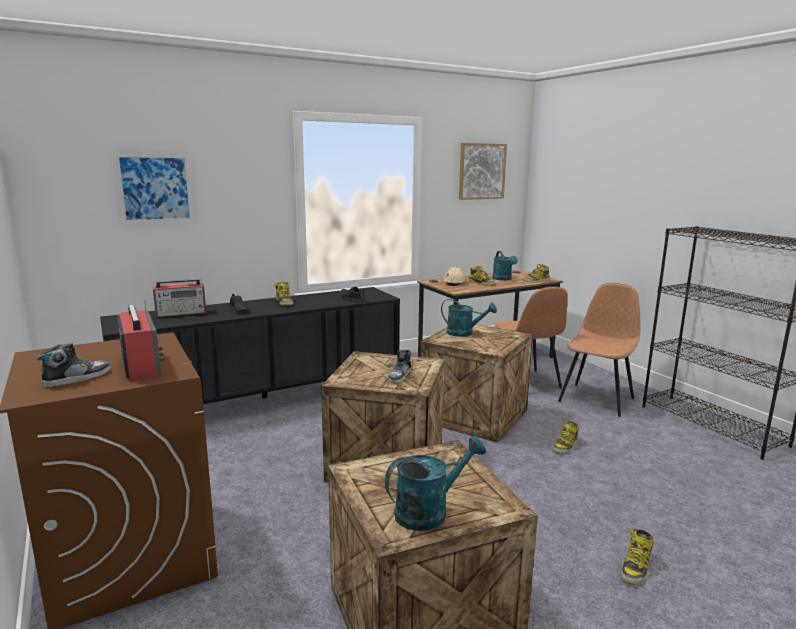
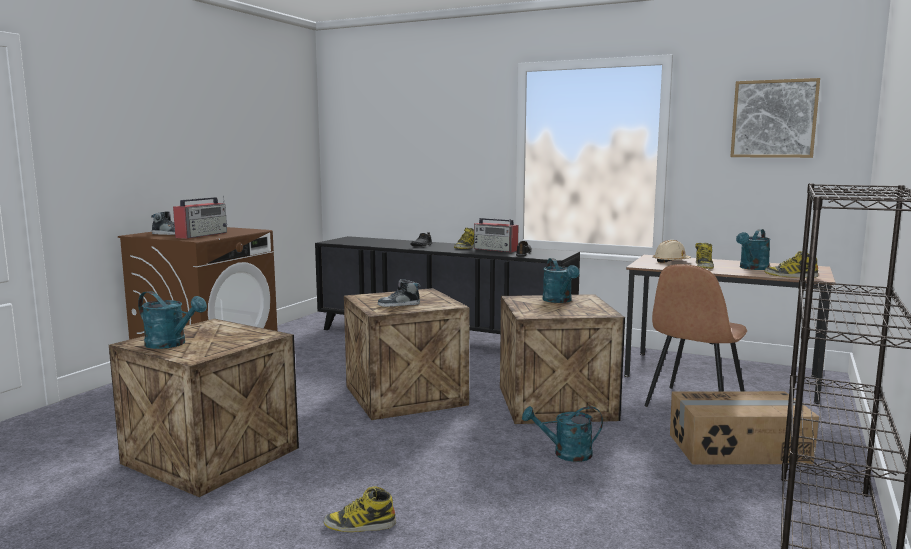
camera: 55 degrees right, 5 degrees down
picture [116,155,192,222] -> none
radio [153,279,206,317] -> radio moved to [474,218,518,252]
boot [553,421,579,454] -> turquoise watering can [522,406,603,462]
brown chair [558,283,641,417] -> cardboard box [670,391,819,464]

